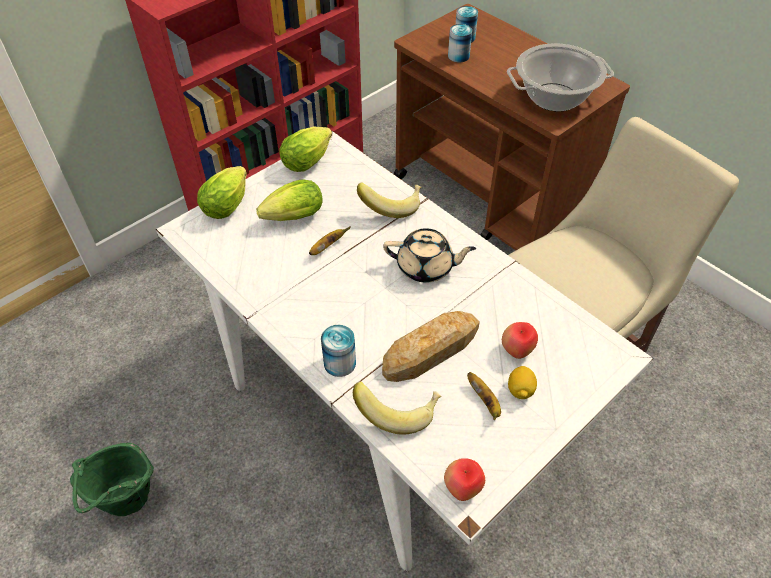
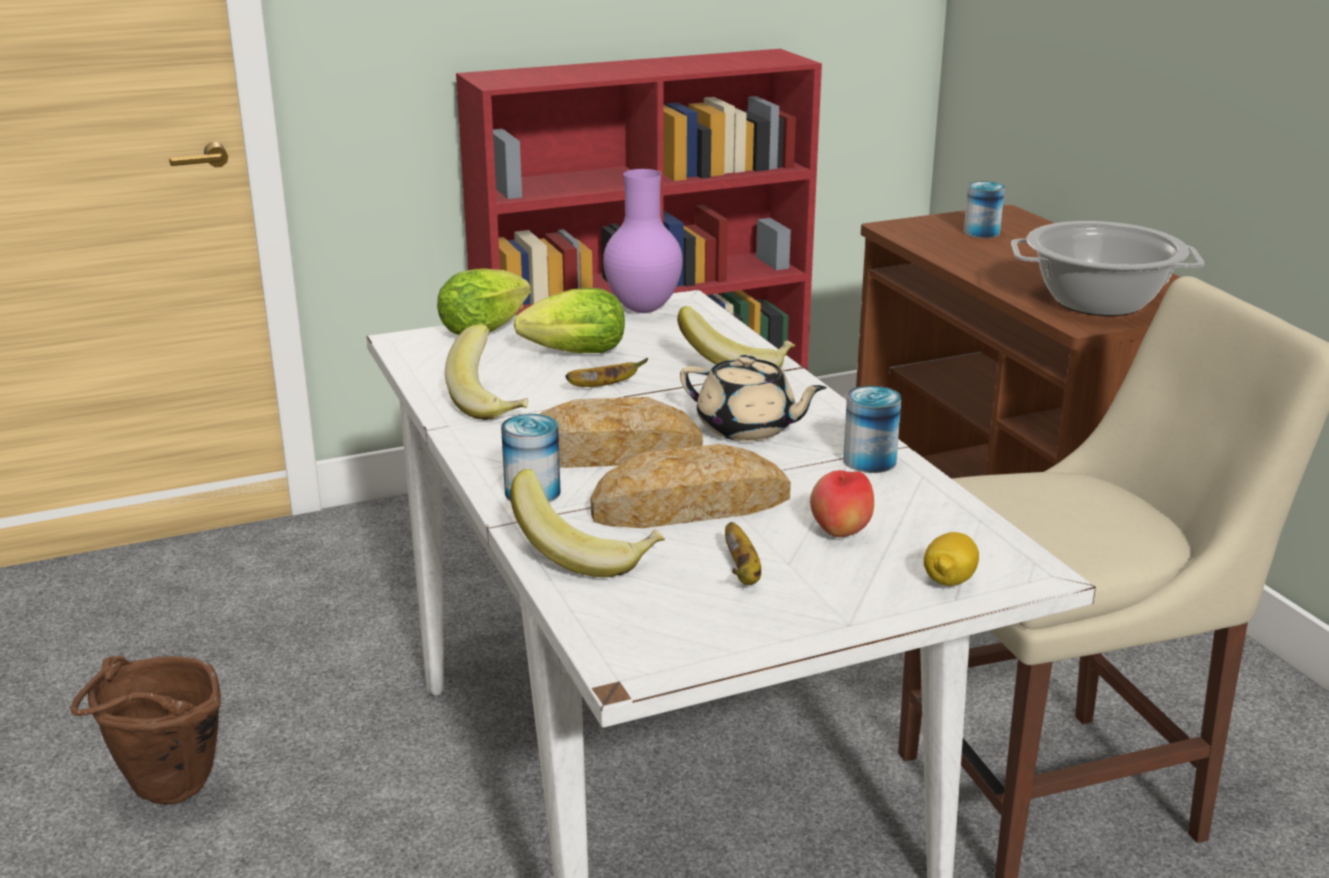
camera: 20 degrees right, 25 degrees down
green bucket [70,443,154,516] -> brown bucket [71,656,221,805]
lettuce [279,127,332,172] -> purple vase [603,169,683,313]
apple [444,458,485,501] -> none
can [448,24,472,63] -> can moved to [843,386,902,473]
lemon [508,366,537,399] -> lemon moved to [923,532,979,586]
none -> banana [445,324,528,420]
none -> bread [540,397,703,468]

